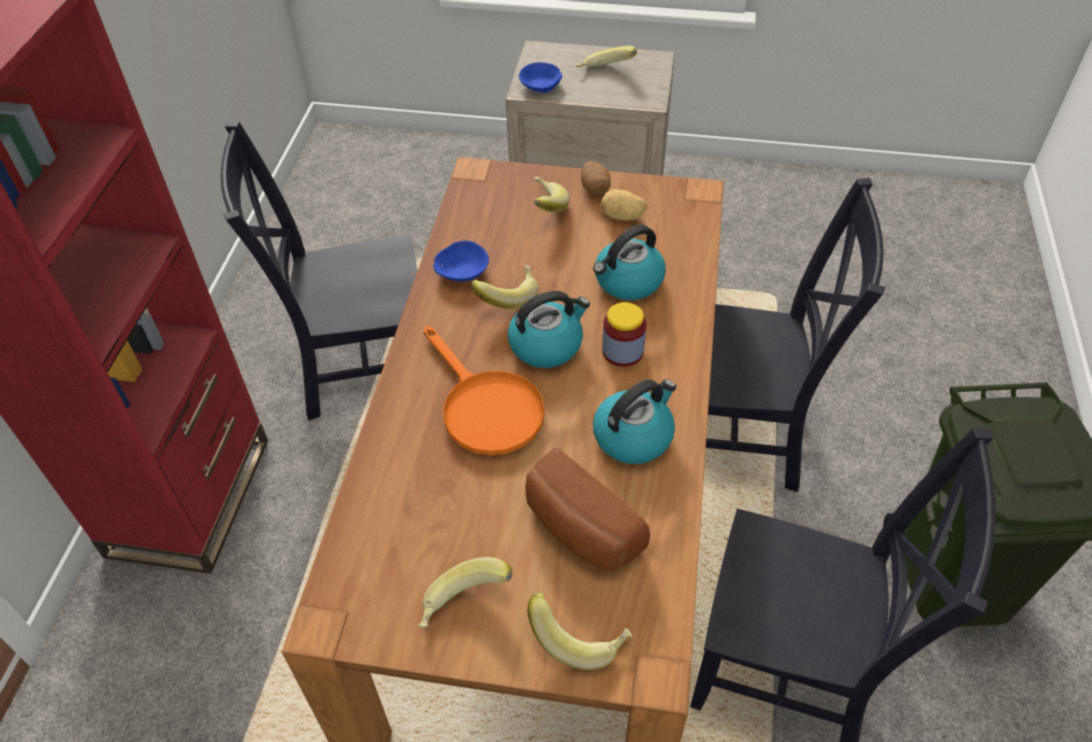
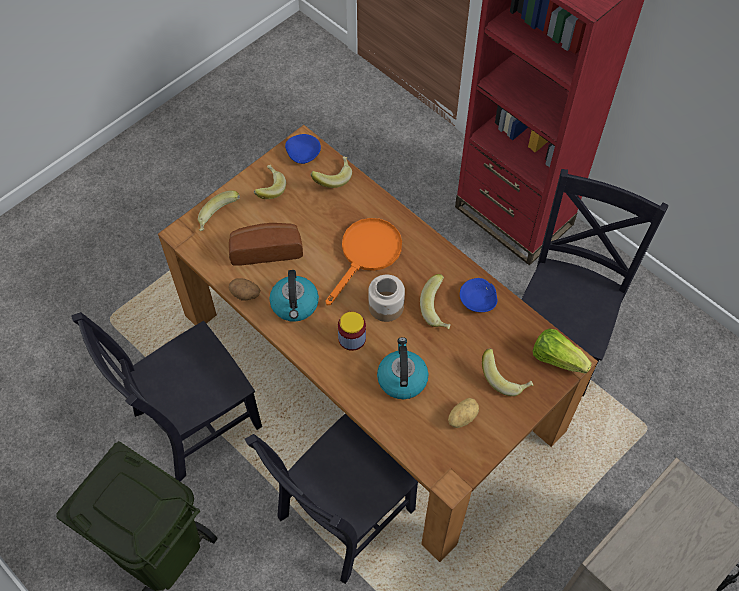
camera: 125 degrees right, 10 degrees up
orange frying pan [424,326,545,455] -> orange frying pan turned 120 degrees clockwise [326,218,402,306]
kettle [508,291,590,368] -> jar [368,275,405,322]
blue bowl [519,62,562,93] -> blue bowl moved to [285,134,321,164]
banana [576,46,637,67] -> banana moved to [311,157,352,188]
potato [581,161,611,195] -> potato moved to [229,279,260,301]
none -> lettuce [533,329,592,374]

